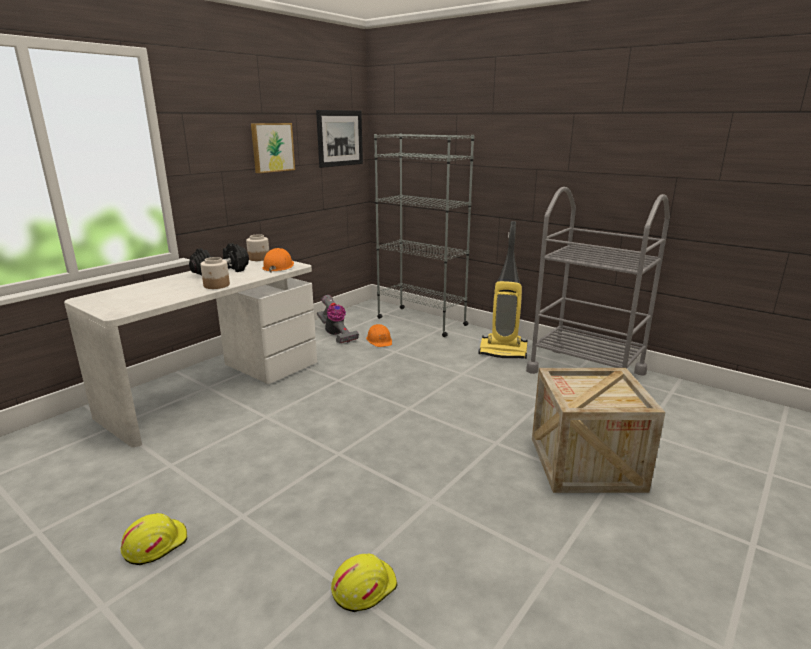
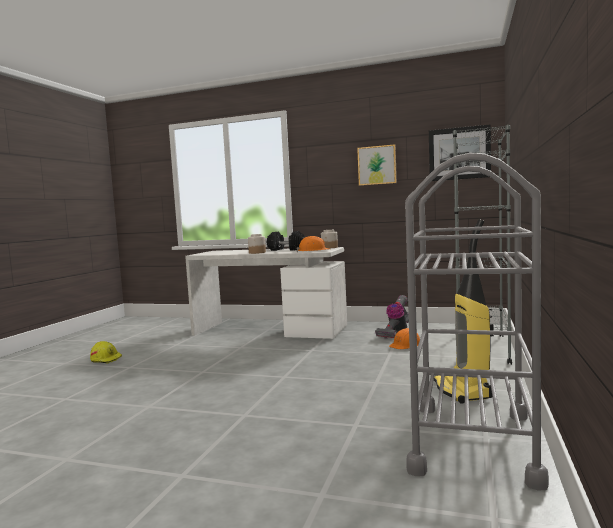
camera: 70 degrees right, 15 degrees down
yellow hard hat [331,554,397,612] -> none
crate [532,368,665,493] -> none

